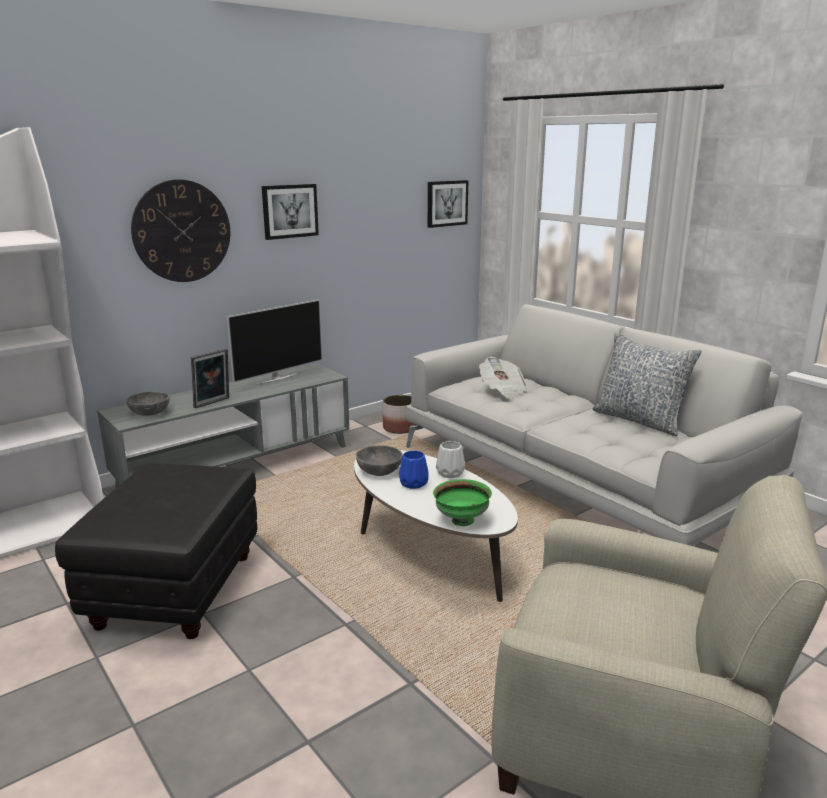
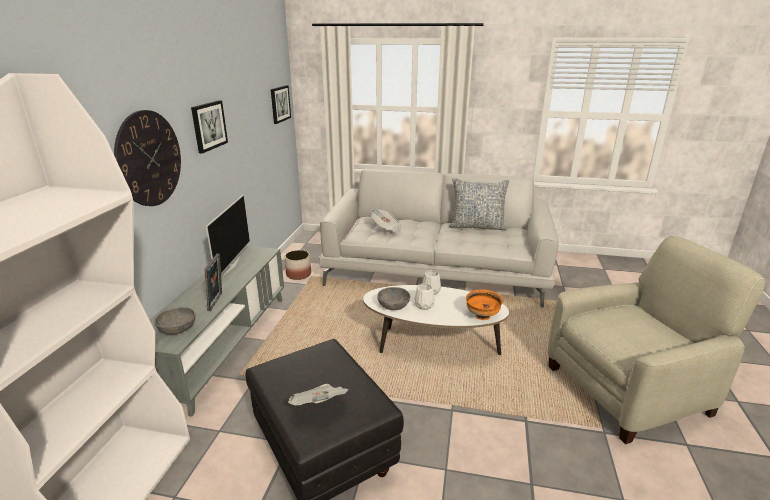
camera: 40 degrees left, 5 degrees up
blue vase [399,451,429,489] -> white vase [414,284,435,310]
green bowl [433,479,492,526] -> orange bowl [466,289,503,320]
none -> newspaper [288,384,348,405]

